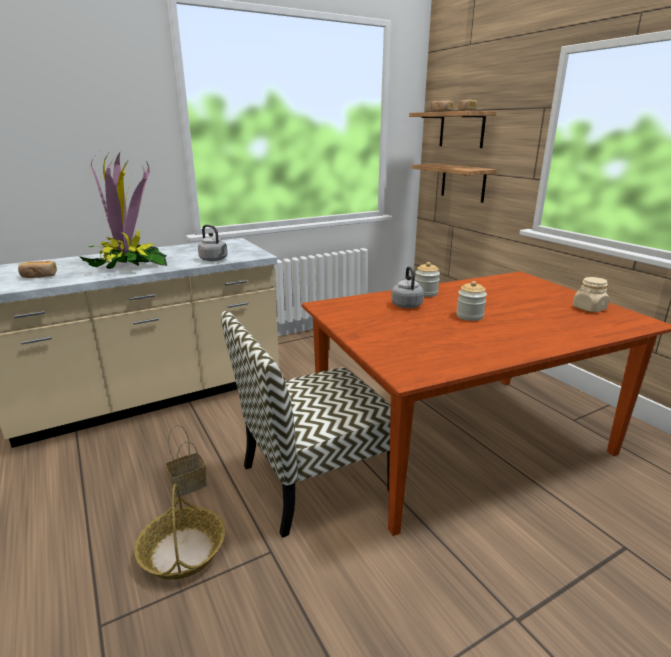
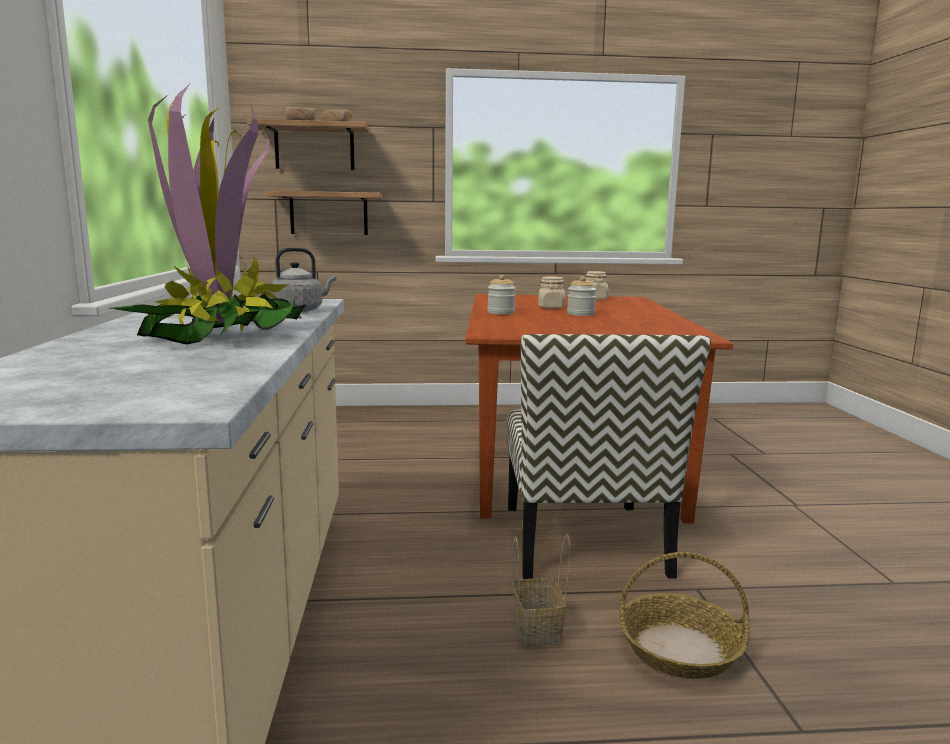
camera: 65 degrees left, 10 degrees down
bread [18,261,57,278] -> none
grey kettle [391,266,424,308] -> none
none -> beige jar [538,276,565,309]

